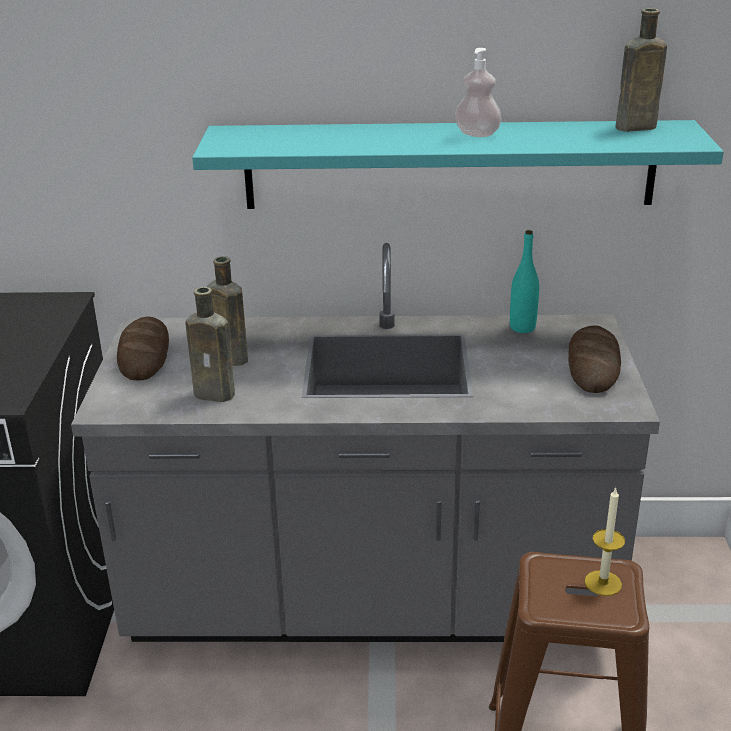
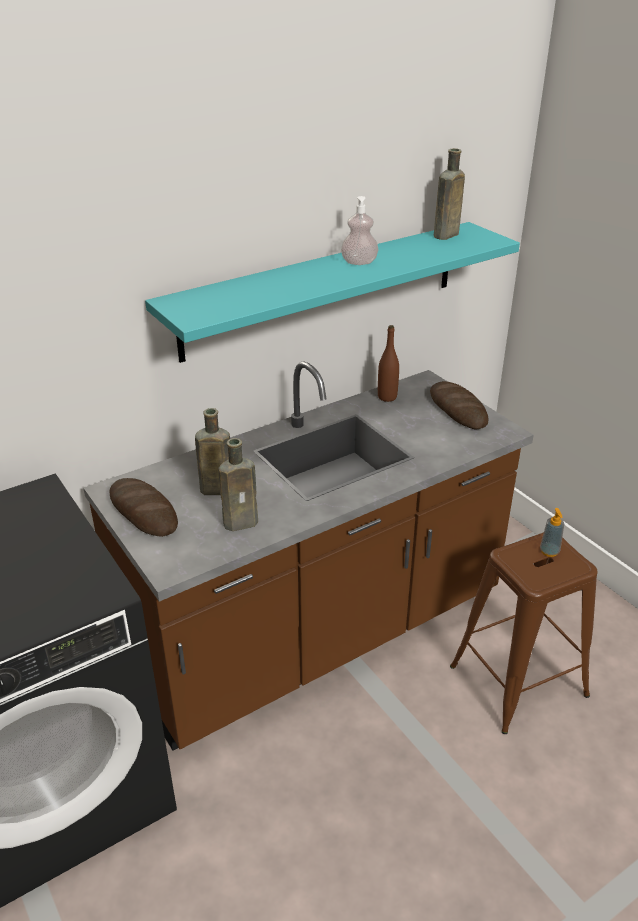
camera: 35 degrees left, 5 degrees up
grey counter [71,243,660,642] -> brown counter [83,361,534,751]
turquoise bottle [510,230,539,333] -> brown bottle [378,325,399,402]
candle [585,487,625,596] -> soap dispenser [540,508,564,557]

